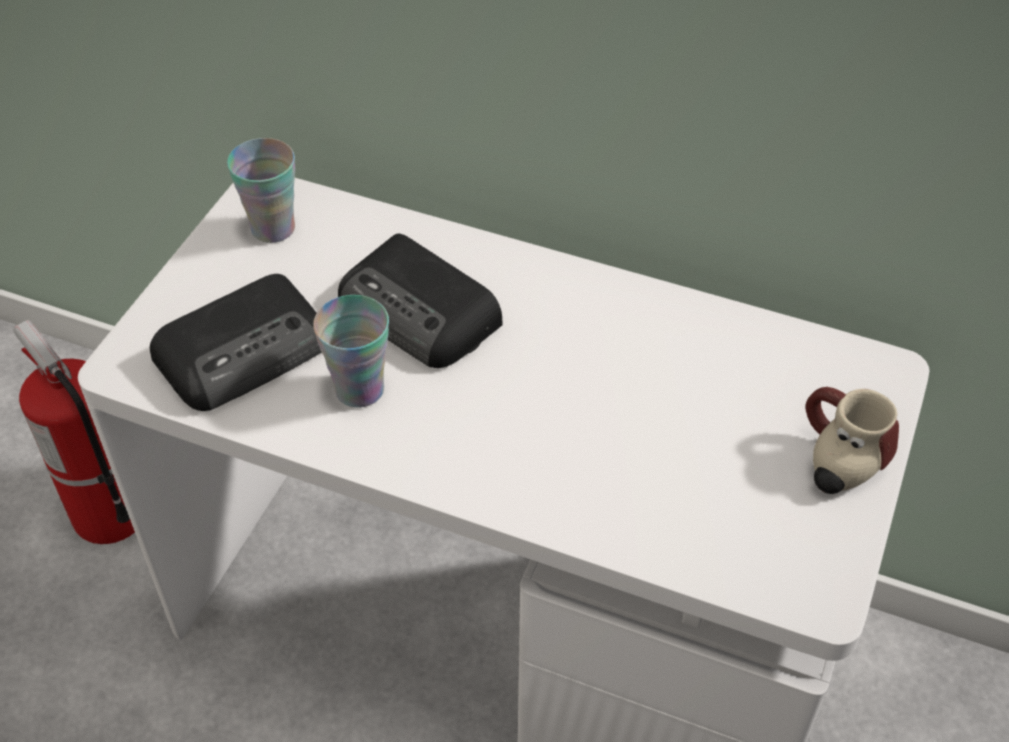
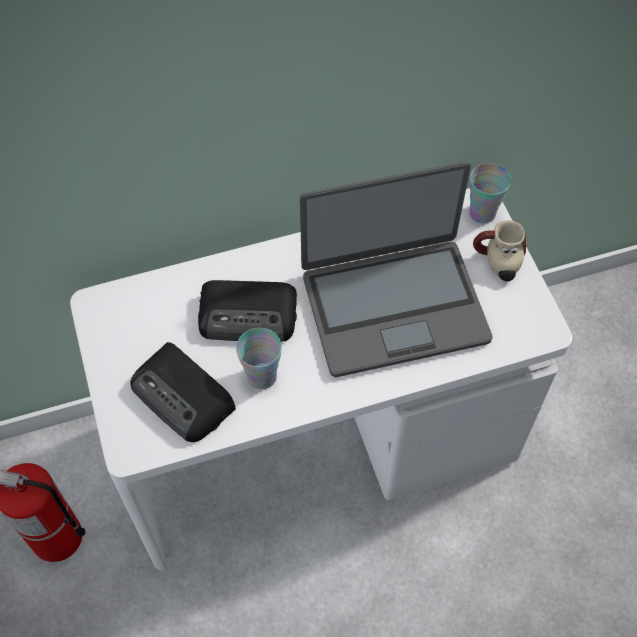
camera: 40 degrees left, 10 degrees up
radio [150,274,322,411] -> radio turned 120 degrees clockwise [130,342,236,442]
cup [227,138,295,243] -> cup moved to [469,163,511,224]
none -> laptop [300,162,493,377]

